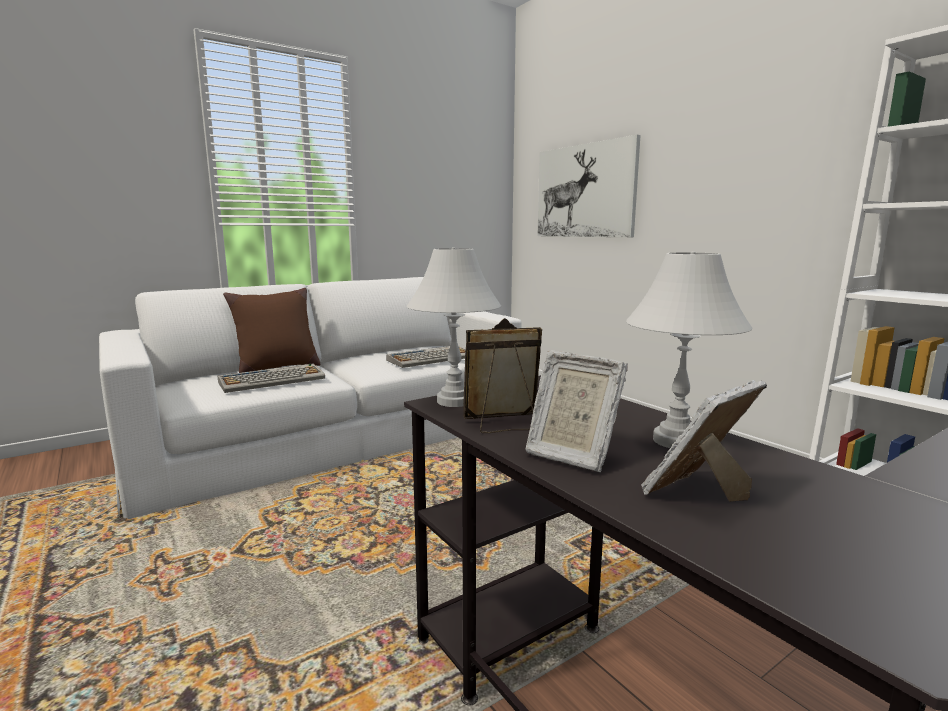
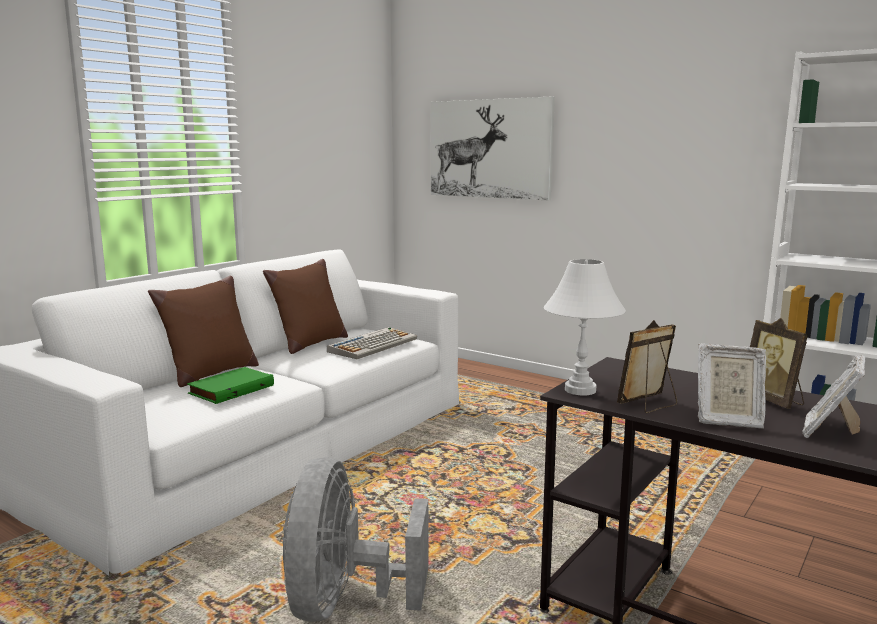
camera: 20 degrees left, 0 degrees up
keyboard [217,363,325,393] -> green book [187,367,274,404]
white table lamp [626,252,752,448] -> picture frame [750,318,808,409]
none -> brown pillow [263,259,348,354]
none -> grey fan [282,458,429,622]

